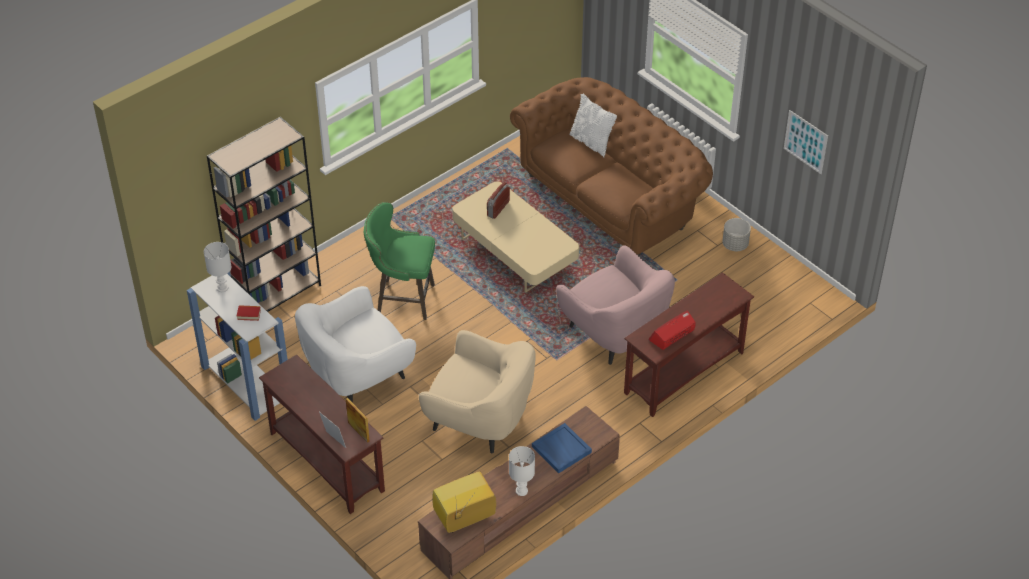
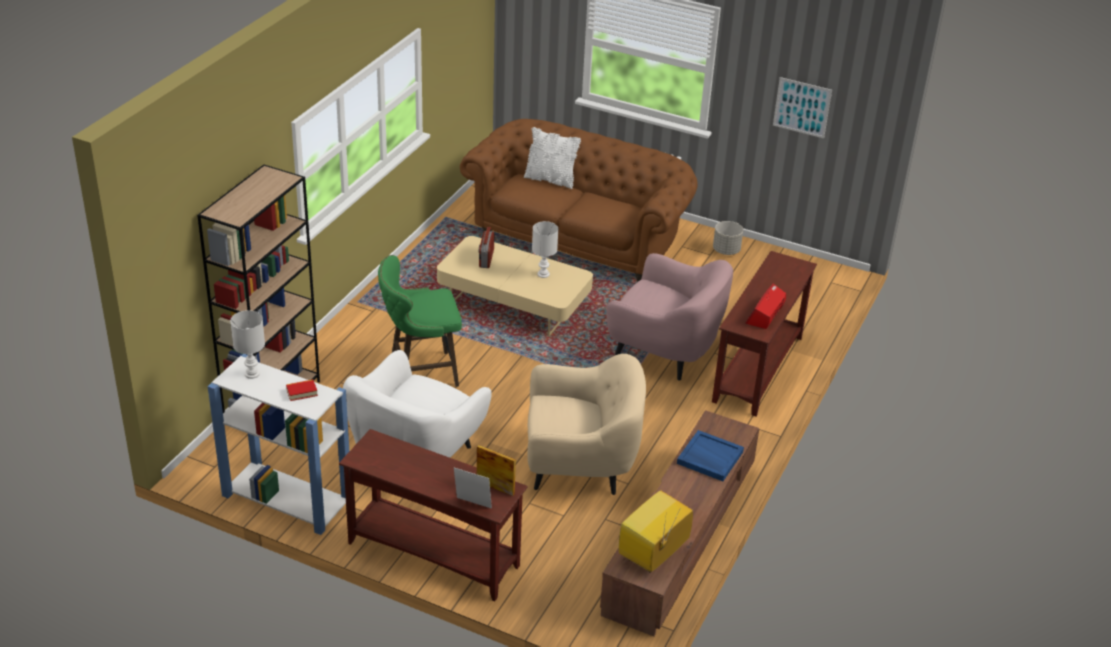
camera: 25 degrees left, 10 degrees down
white table lamp [509,446,535,496] -> white table lamp moved to [532,221,558,278]

